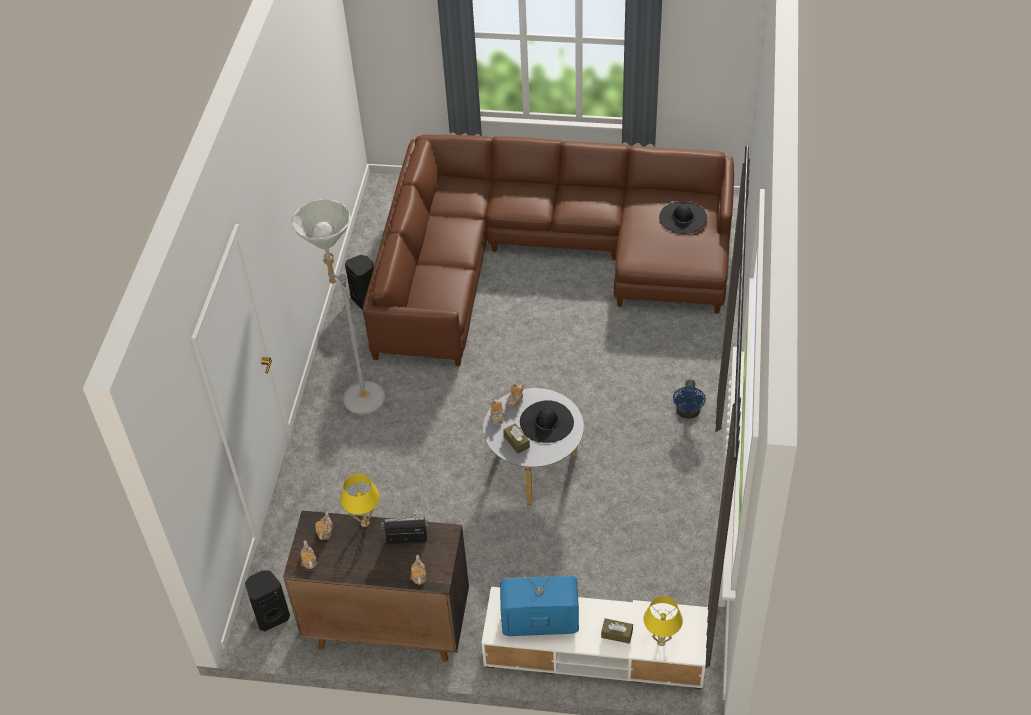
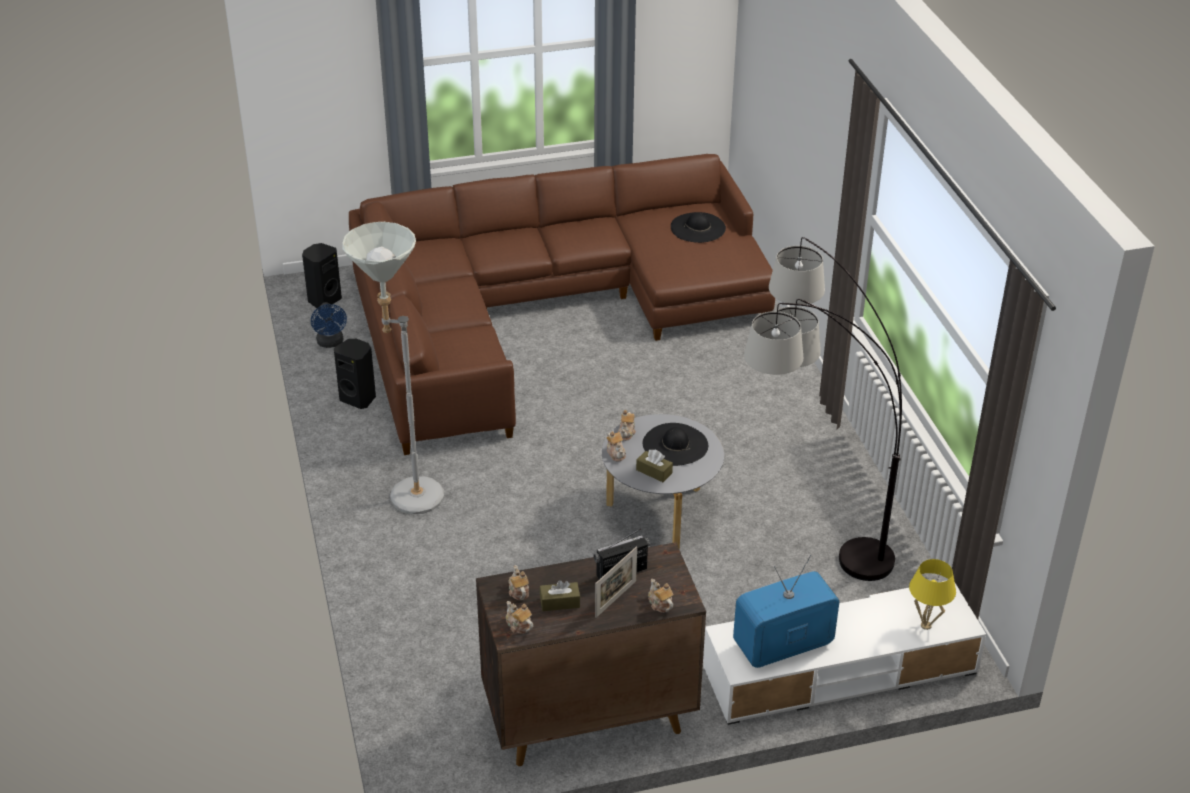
camera: 25 degrees left, 10 degrees down
black speaker [245,570,290,631] -> black speaker moved to [302,243,342,310]
yellow table lamp [341,474,380,527] -> none
brown tissue box [601,618,633,644] -> brown tissue box moved to [540,580,580,611]
blue fan [673,380,706,419] -> blue fan moved to [311,302,347,348]
none -> picture frame [595,546,637,618]
none -> floor lamp [744,237,902,581]

